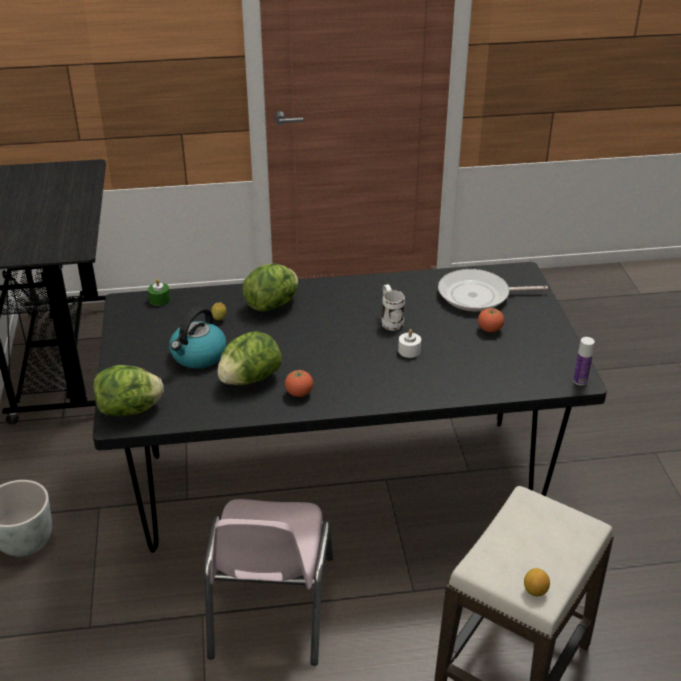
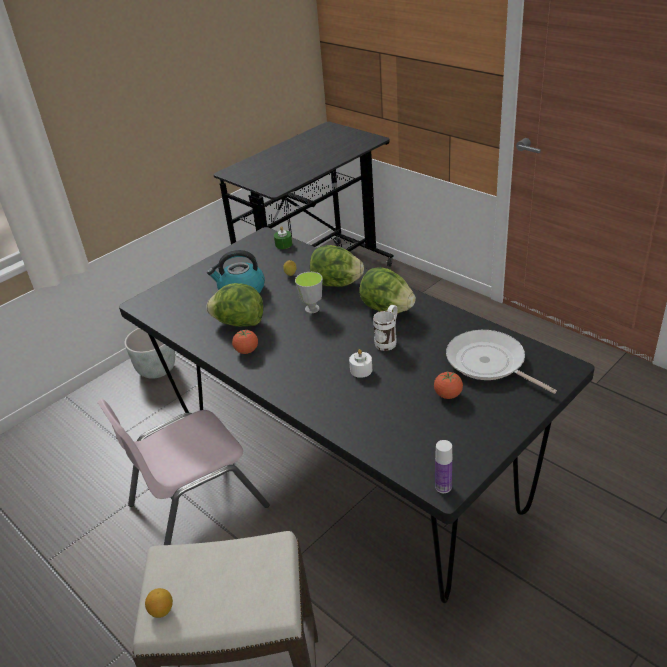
camera: 55 degrees right, 0 degrees up
lettuce [93,365,164,416] -> lettuce moved to [359,267,416,314]
none -> cup [295,272,322,313]

